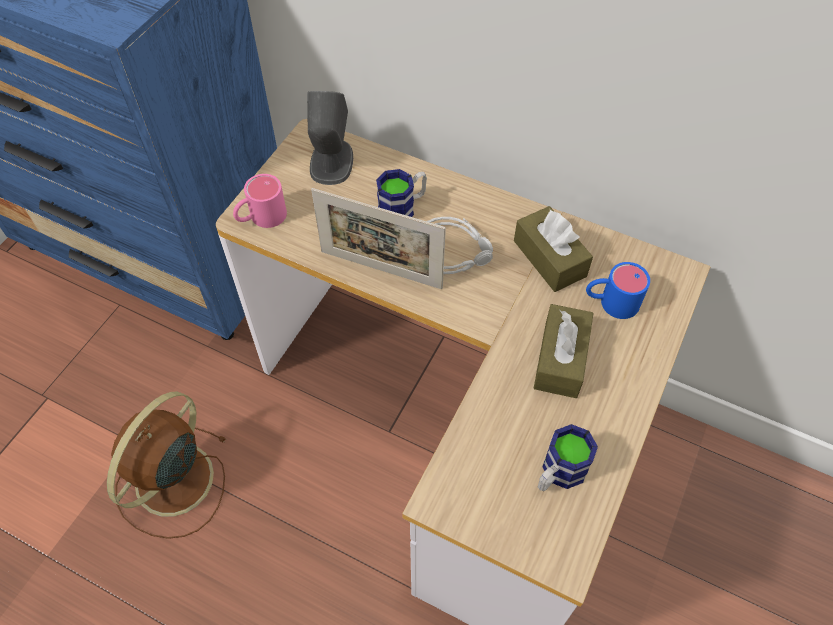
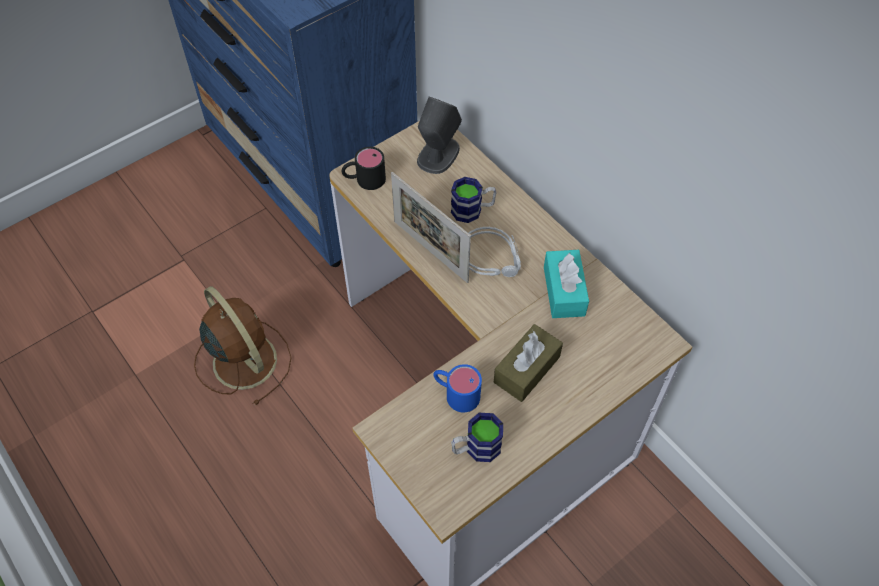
camera: 25 degrees right, 0 degrees up
brown fan [107,391,227,539] -> brown fan turned 90 degrees clockwise [194,286,292,405]
pink mug [233,174,287,228] -> black mug [342,147,386,190]
brown tissue box [514,206,593,292] -> turquoise tissue box [544,250,589,318]
blue mug [586,262,650,319] -> blue mug moved to [433,364,482,413]

